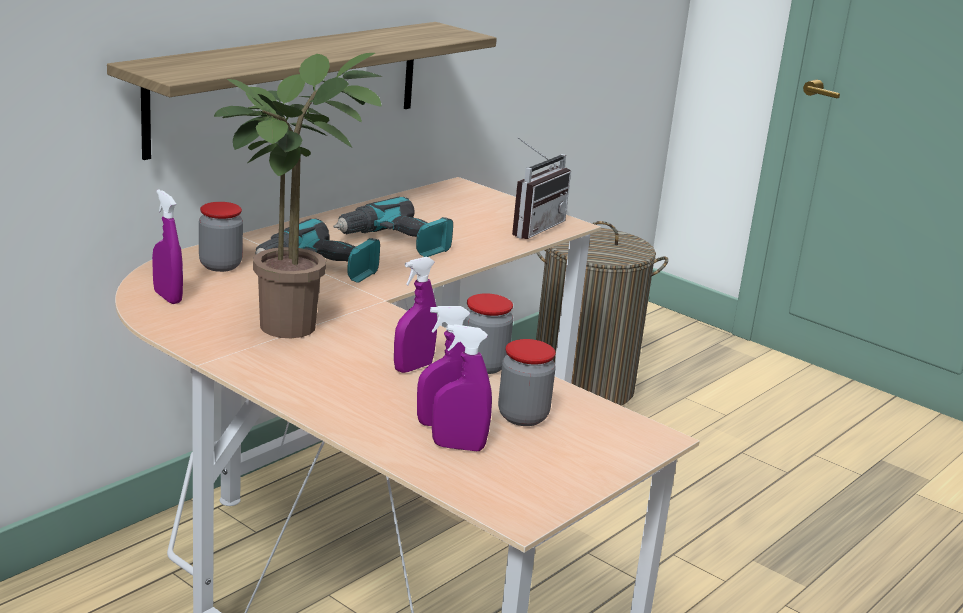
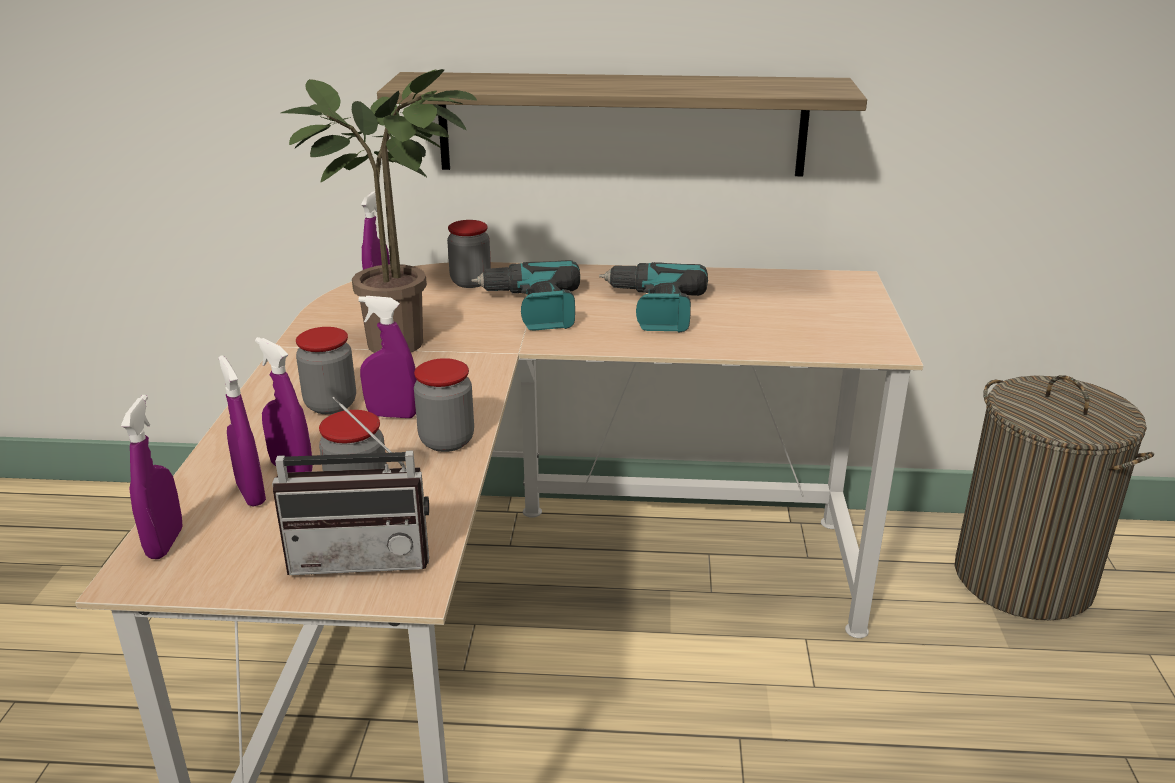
camera: 55 degrees right, 5 degrees up
radio [512,138,571,239] -> radio moved to [272,396,429,575]
none -> purple spray bottle [121,395,183,559]
none -> jar [296,327,356,414]

